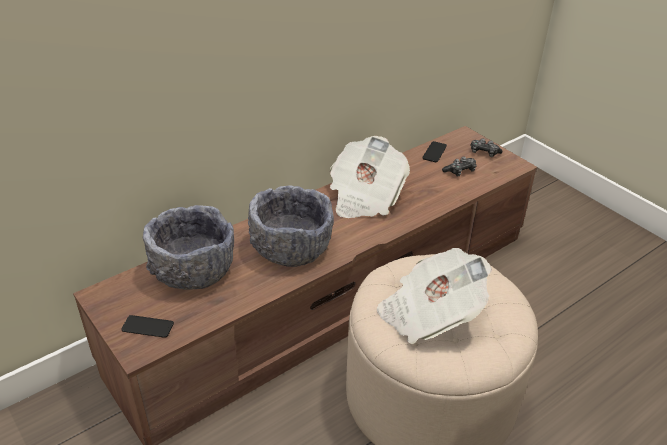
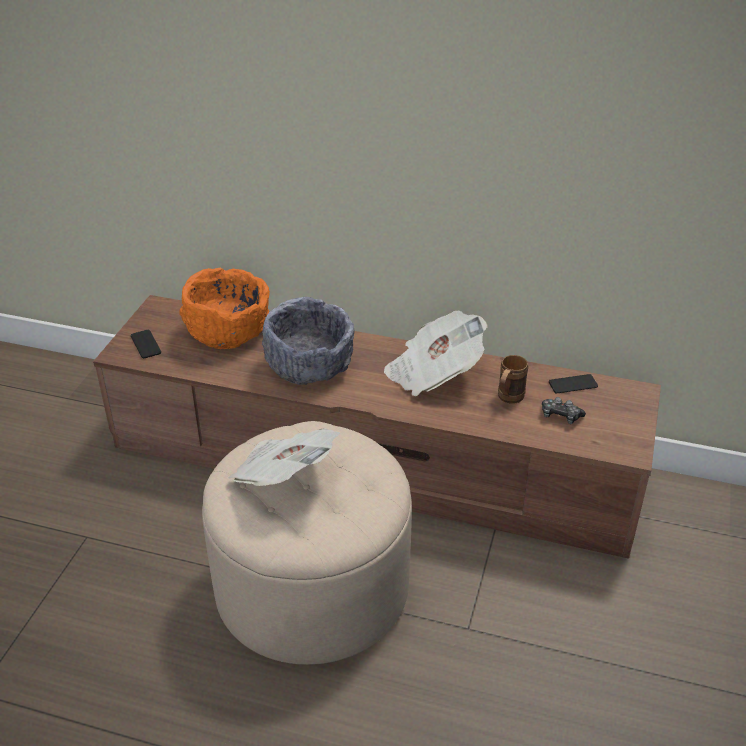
camera: 55 degrees right, 0 degrees up
grey bowl [143,205,234,290] -> orange bowl [179,268,270,349]
game controller [470,138,503,157] -> none
none -> brown mug [498,355,528,404]

